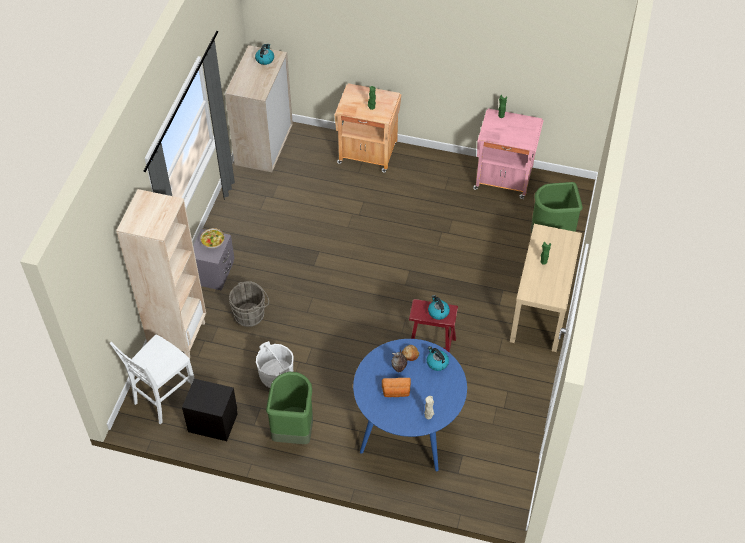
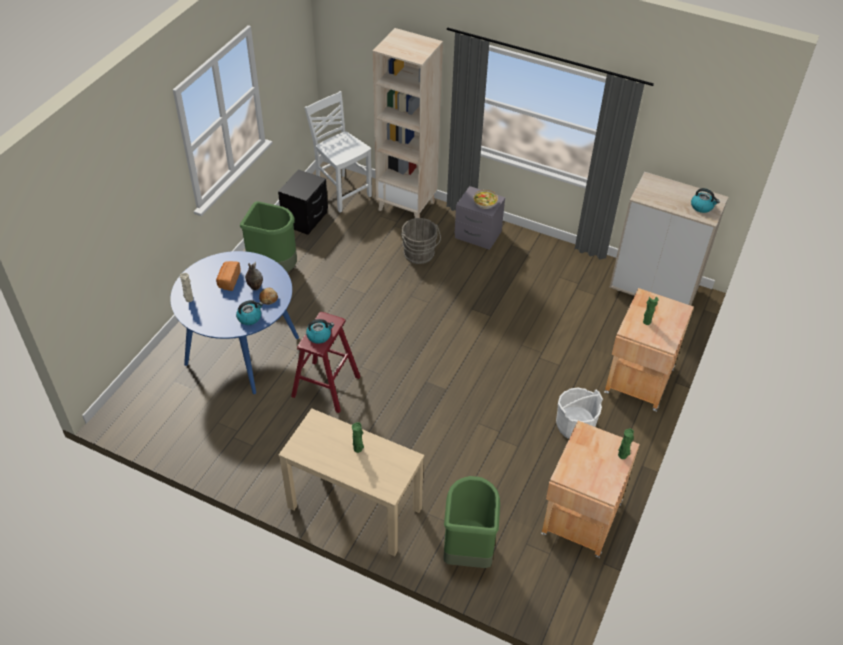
camera: 100 degrees right, 5 degrees down
white bucket [256,341,294,388] -> white bucket moved to [556,387,603,439]
pink cart [473,109,544,199] -> brown cart [541,421,640,558]

